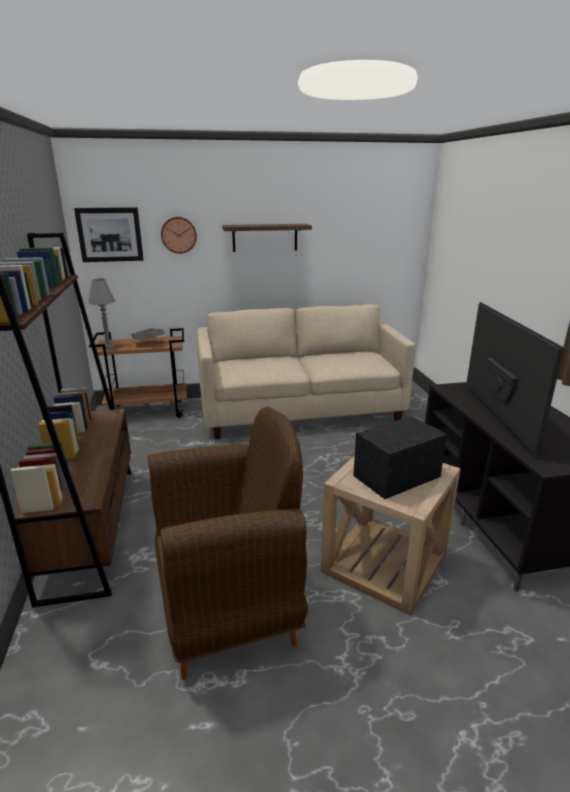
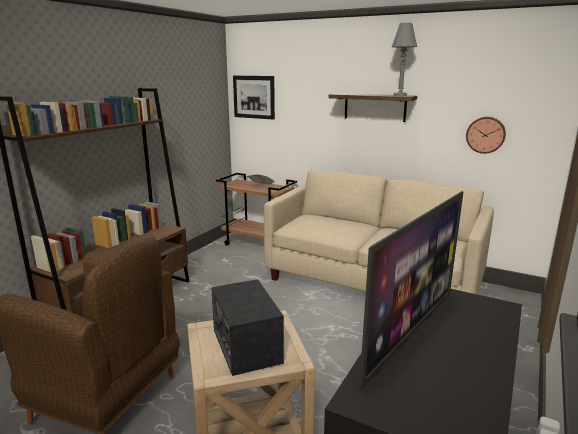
camera: 40 degrees right, 5 degrees down
grey table lamp [89,279,116,349] -> grey table lamp moved to [391,23,417,96]
wall clock [161,217,197,254] -> wall clock moved to [466,117,506,154]
radio [353,416,447,499] -> radio turned 120 degrees counterclockwise [211,279,284,376]

